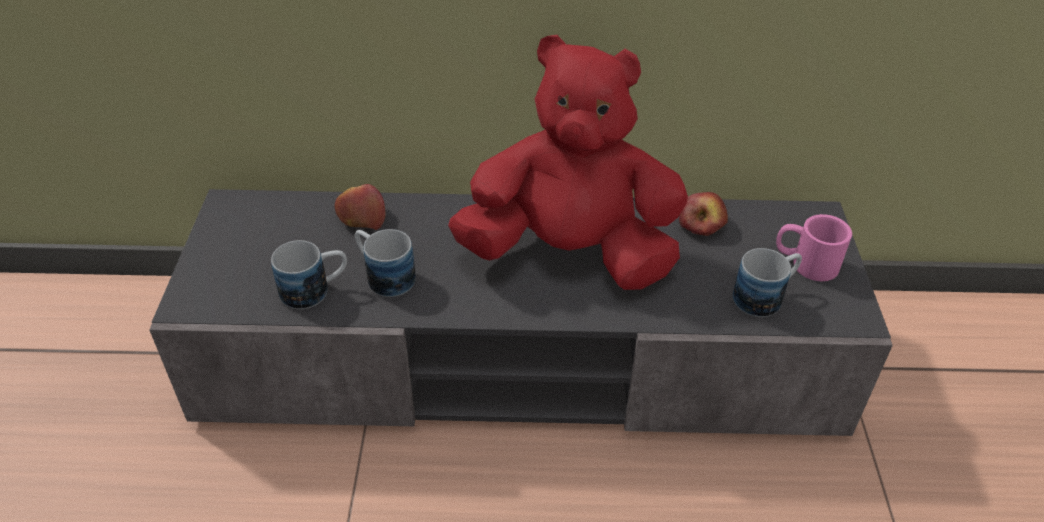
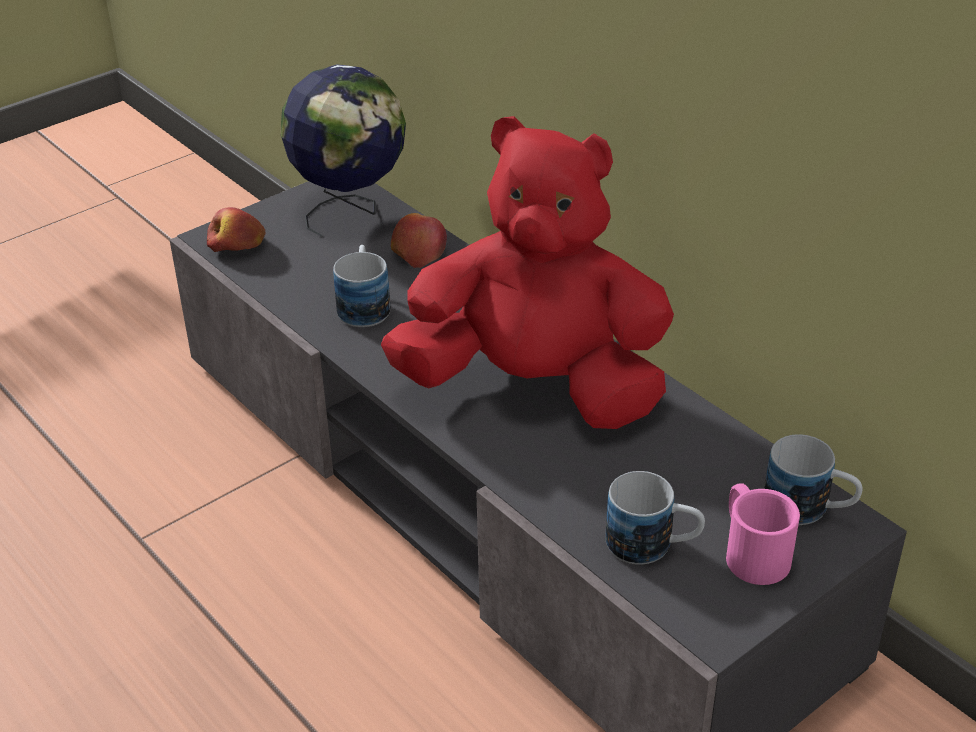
camera: 50 degrees right, 5 degrees down
mug [271,240,347,309] -> mug moved to [764,434,863,525]
red plush toy [448,35,688,290] -> red plush toy turned 45 degrees counterclockwise [381,116,674,429]
apple [679,192,728,236] -> apple moved to [207,207,266,252]
none -> globe [280,64,406,236]

